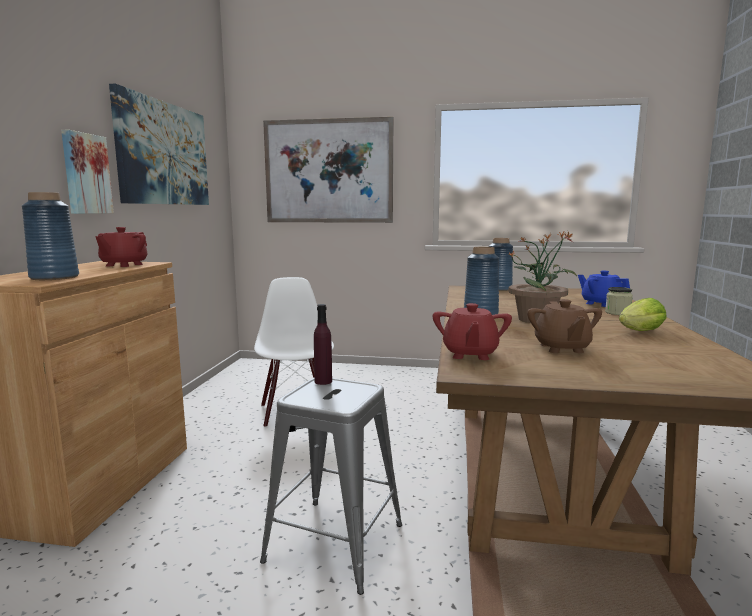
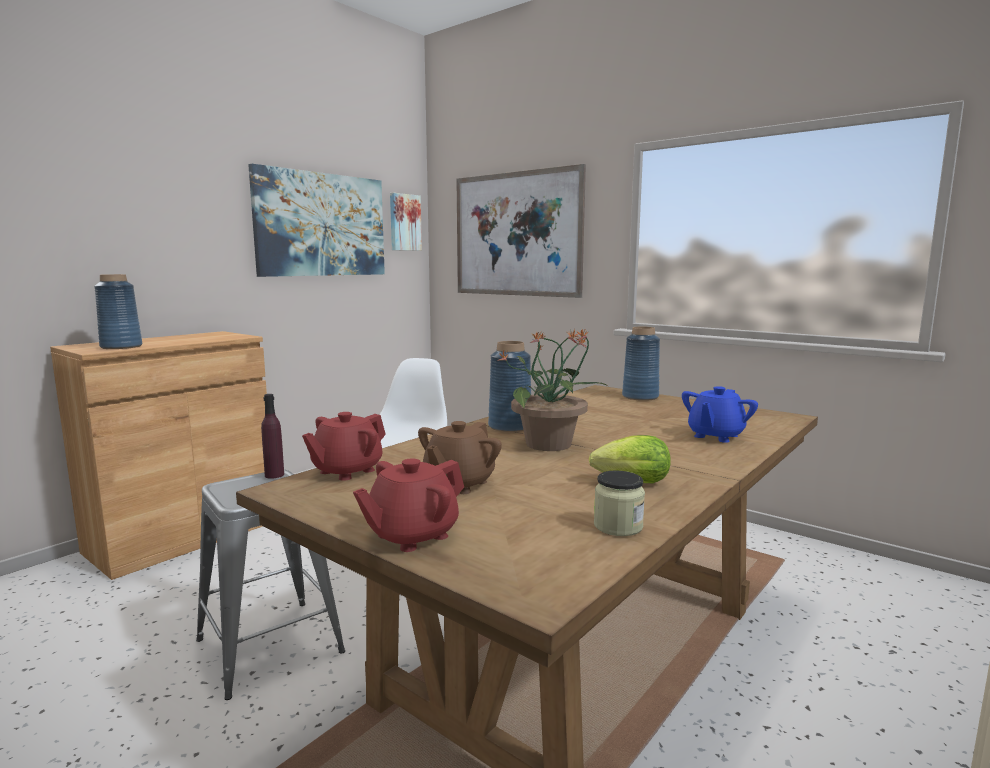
camera: 30 degrees right, 0 degrees up
picture [61,130,114,214] -> picture moved to [390,193,422,251]
red teapot [95,227,148,267] -> red teapot moved to [353,458,464,552]
blue teapot [578,271,630,307] -> blue teapot turned 135 degrees counterclockwise [682,386,758,443]
jar [605,287,633,315] -> jar moved to [594,470,645,536]

